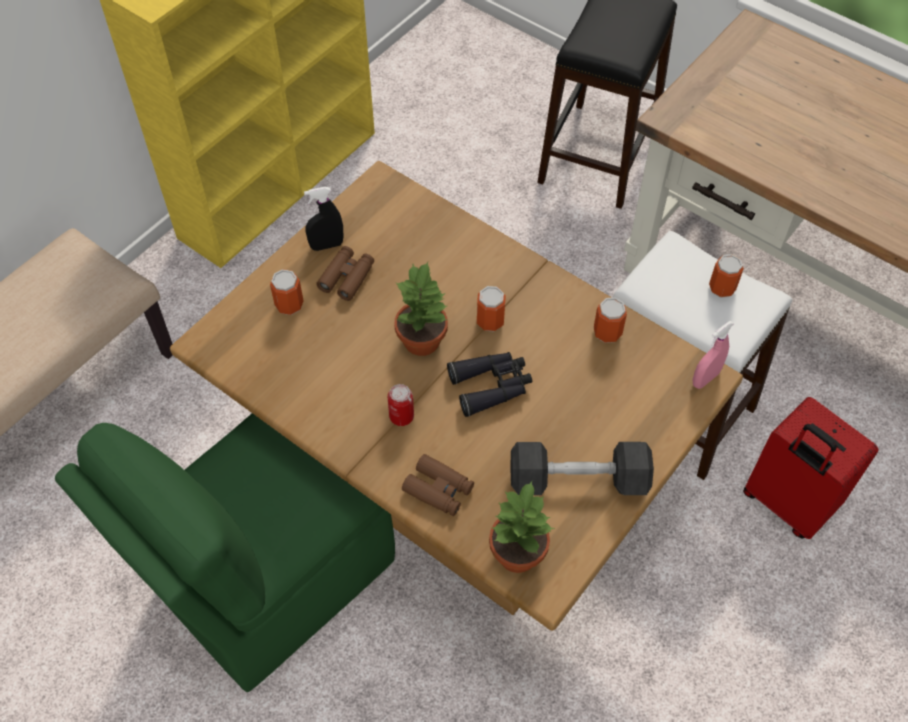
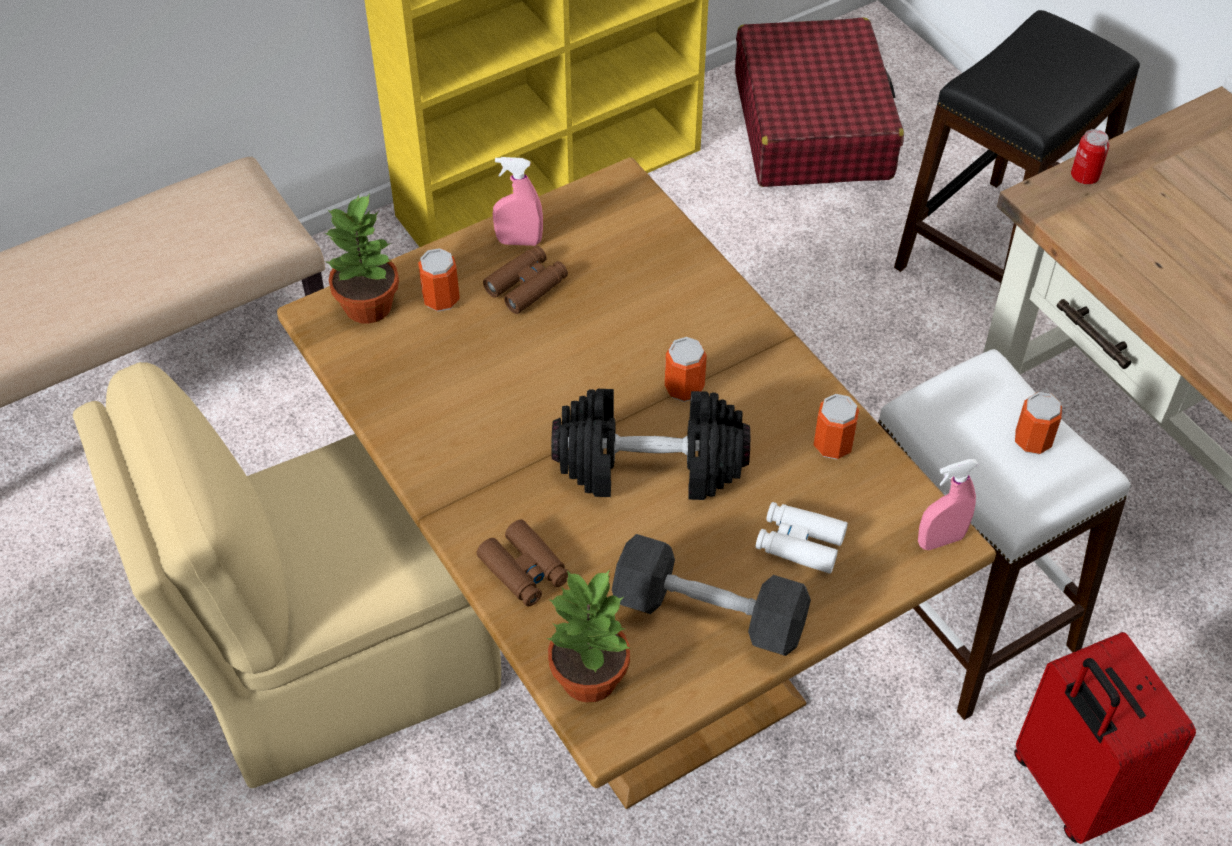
camera: 20 degrees right, 5 degrees down
green chair [55,413,395,692] -> beige chair [73,362,501,788]
black spray bottle [304,187,343,251] -> pink spray bottle [493,157,543,246]
can [388,384,414,426] -> can moved to [1071,129,1109,184]
potted plant [394,262,448,356] -> potted plant moved to [324,193,399,324]
black binoculars [447,352,532,417] -> black dumbbell [551,389,750,500]
none -> red suitcase [735,17,904,187]
none -> white binoculars [756,502,848,574]

